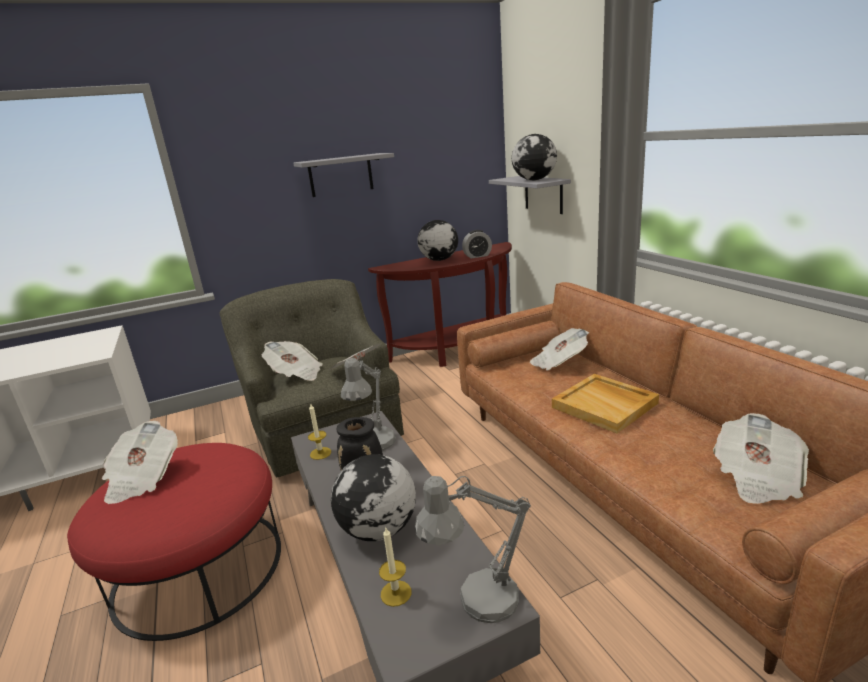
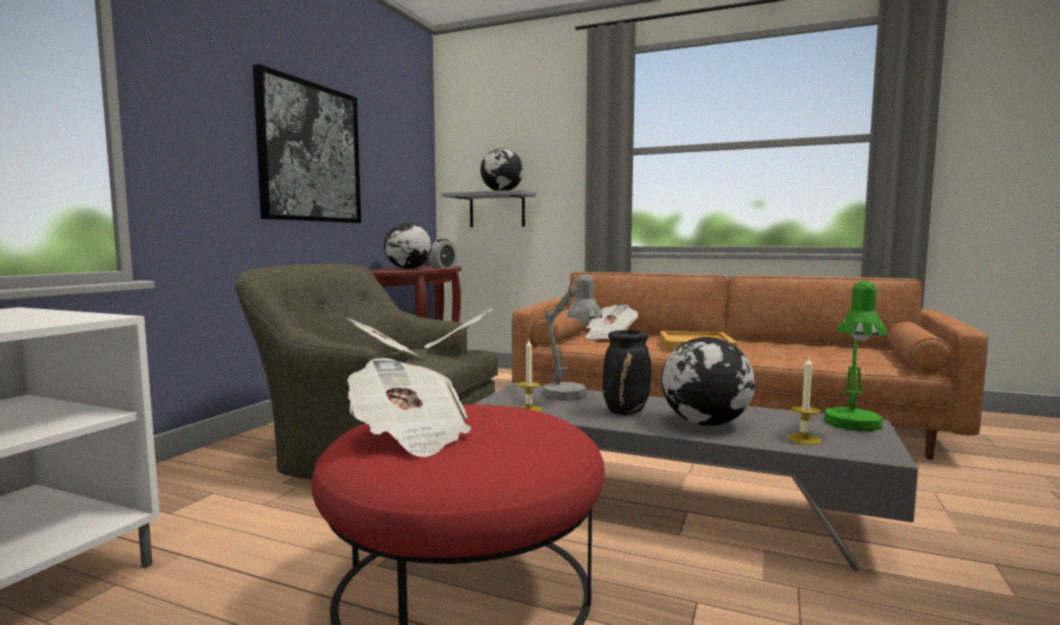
camera: 45 degrees left, 15 degrees down
grey shelf [293,153,394,197] -> picture [253,64,361,223]
grey table lamp [415,476,531,623] -> green table lamp [824,281,887,431]
newspaper [713,413,809,504] -> none

